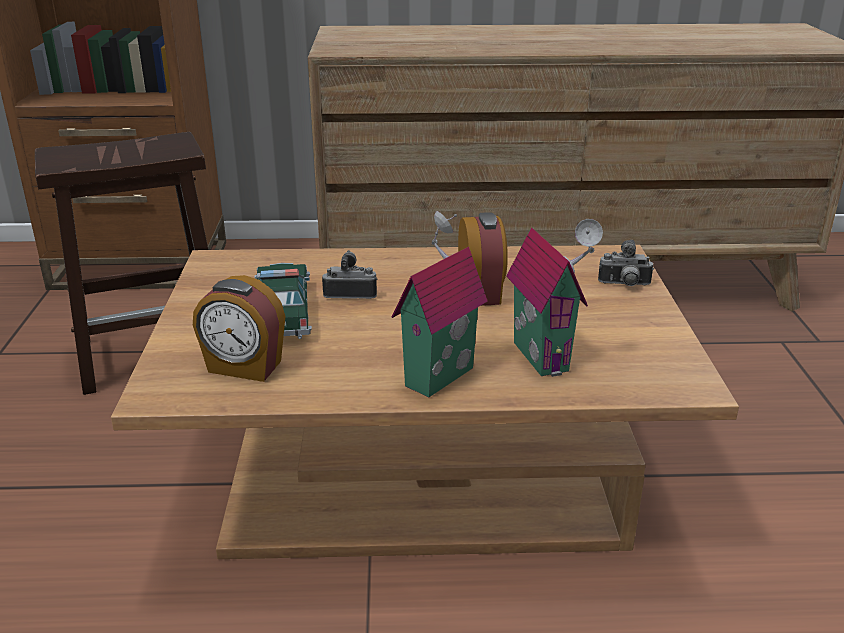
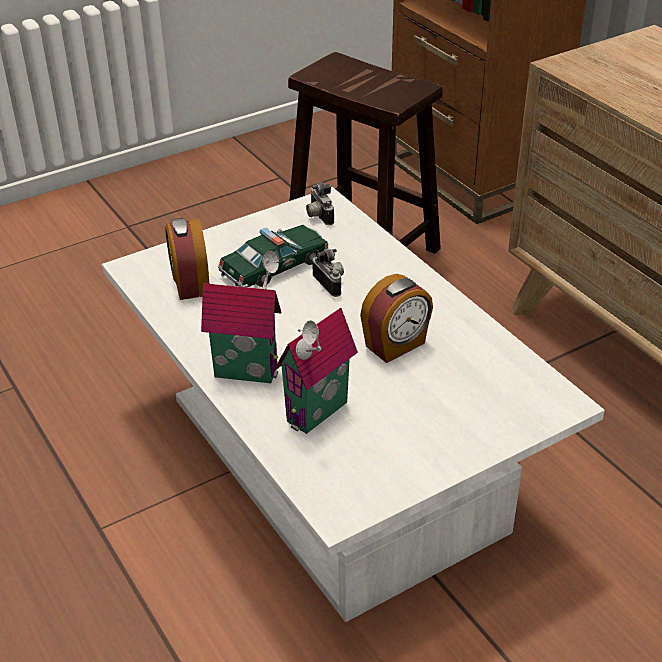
camera: 60 degrees right, 10 degrees up
brown coffee table [111,245,739,559] -> white coffee table [102,187,605,622]
camera [598,240,654,286] -> camera moved to [306,182,334,225]

